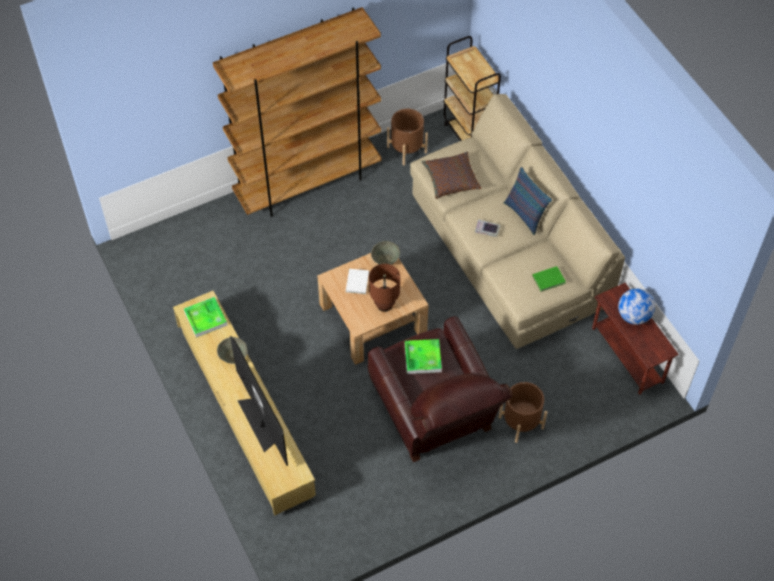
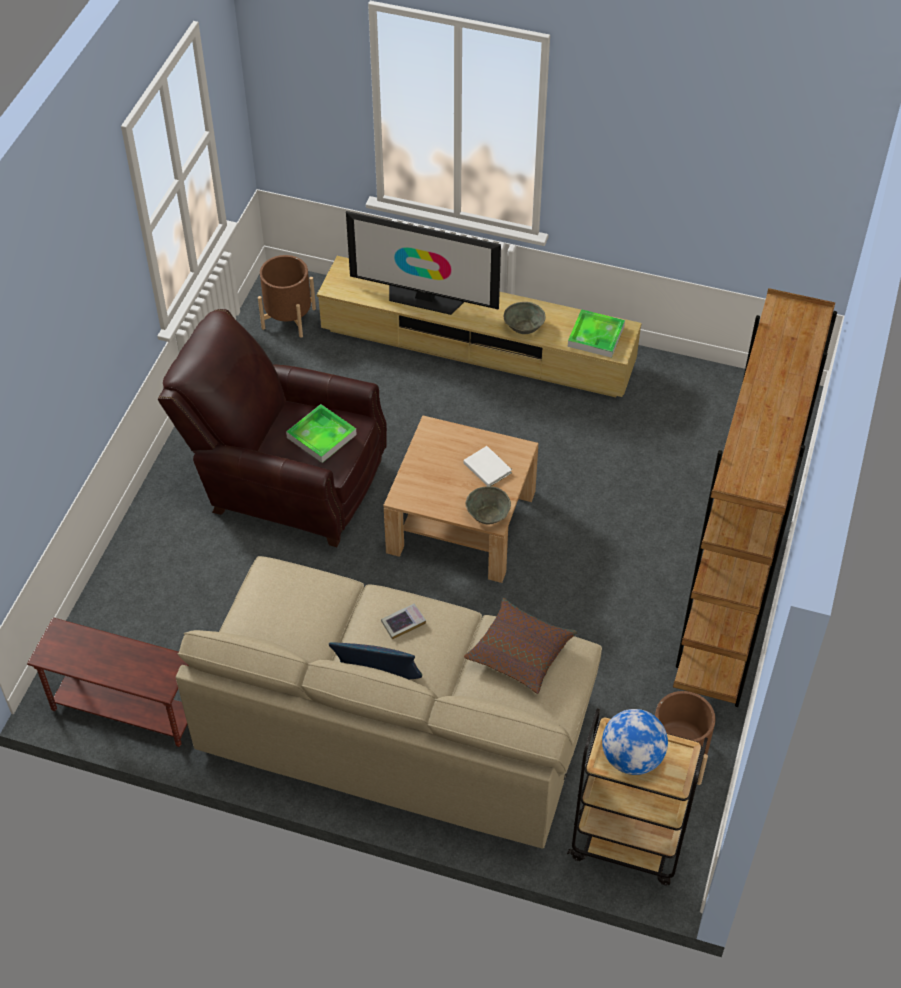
camera: 135 degrees right, 5 degrees down
brown table lamp [369,264,400,312] -> none
brown planter [498,382,547,443] -> brown planter moved to [258,255,316,338]
green book [533,266,566,292] -> none
globe [618,288,655,325] -> globe moved to [602,709,668,775]

